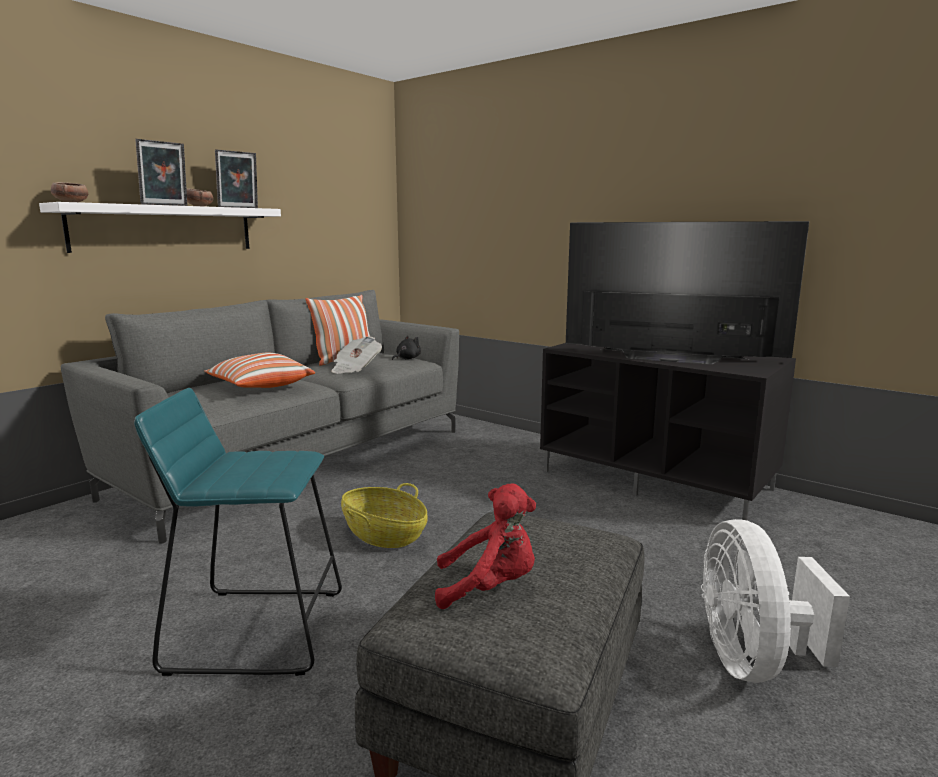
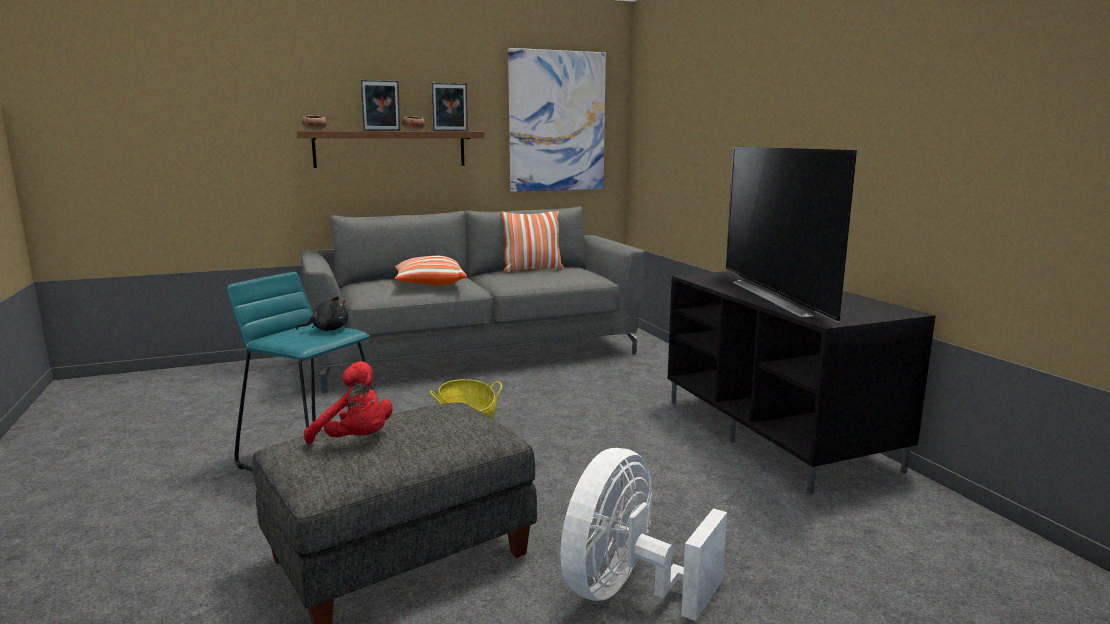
camera: 30 degrees right, 0 degrees up
white shelf [39,202,281,253] -> brown shelf [297,131,484,168]
newspaper [331,336,382,374] -> none
black plush toy [392,336,421,360] -> black plush toy moved to [296,296,348,331]
television [566,221,809,364] -> television turned 150 degrees counterclockwise [726,146,857,322]
none -> picture [508,48,606,192]

